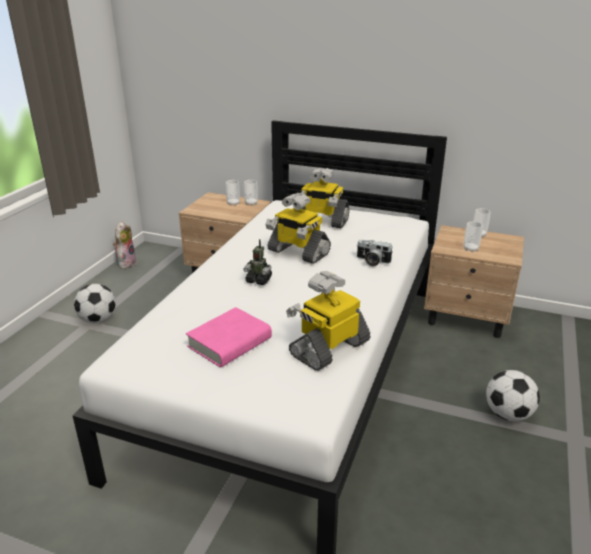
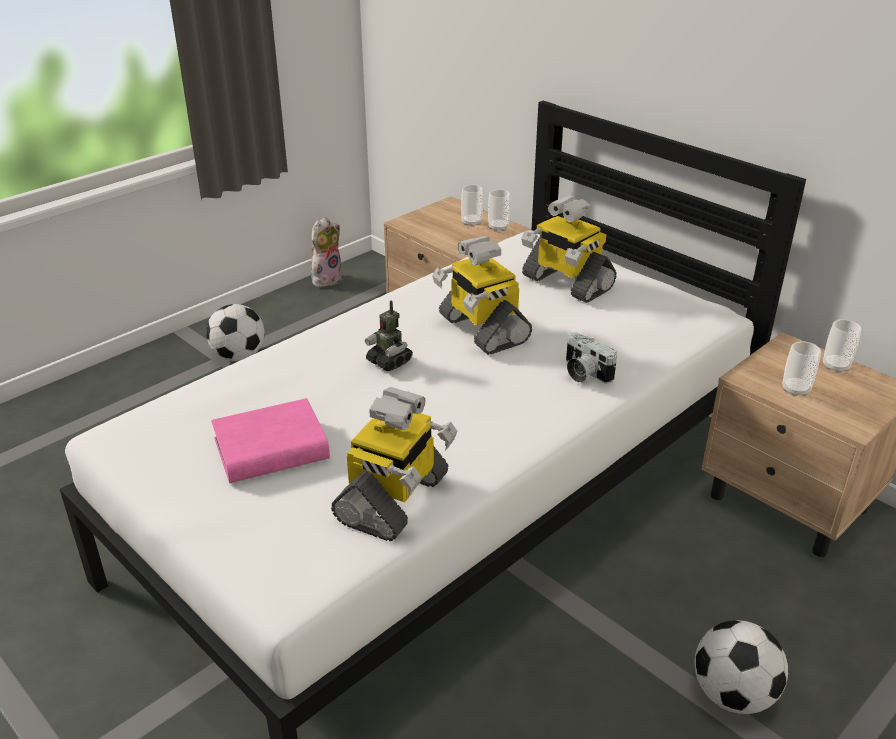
camera: 25 degrees right, 5 degrees up
toy robot [286,271,370,371] -> toy robot turned 135 degrees clockwise [331,387,457,541]

